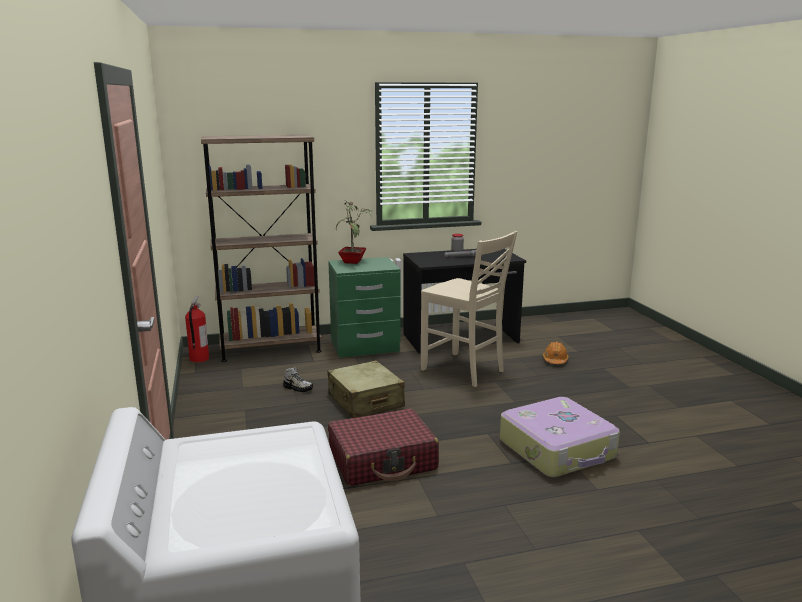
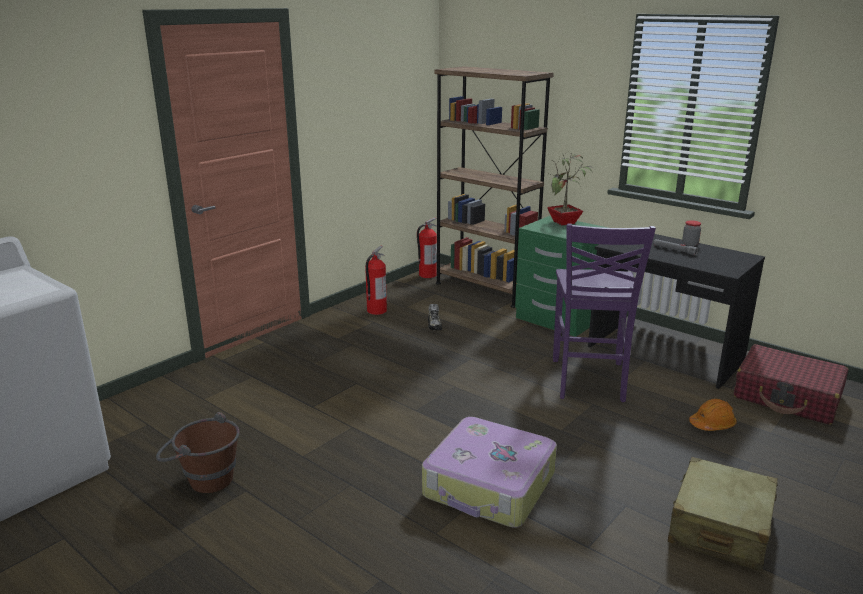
camera: 55 degrees right, 5 degrees up
beige suitcase [328,360,405,418] -> beige suitcase moved to [668,457,778,571]
red suitcase [328,409,439,486] -> red suitcase moved to [734,344,848,425]
beige chair [421,231,517,387] -> purple chair [553,223,656,402]
none -> brown bucket [156,412,240,493]
none -> fire extinguisher [365,245,387,315]

